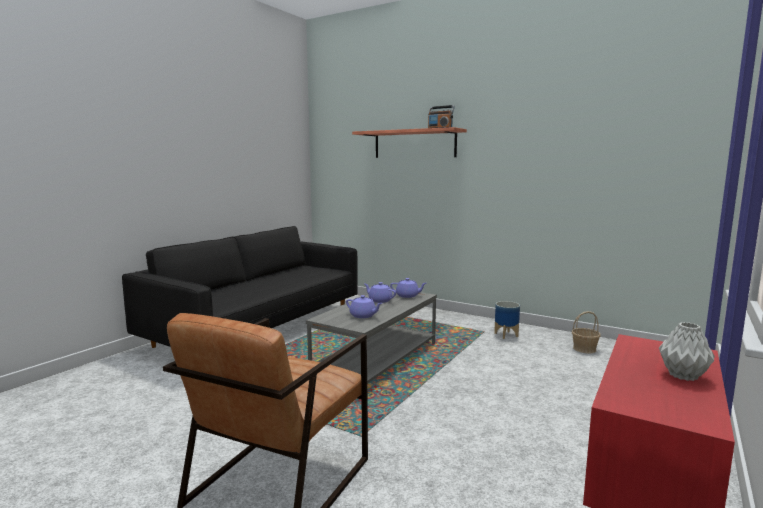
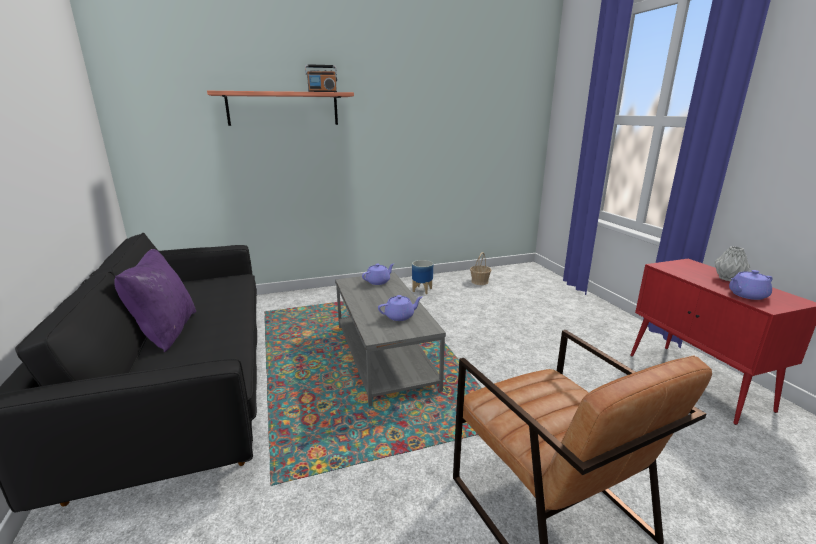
camera: 50 degrees left, 10 degrees up
purple teapot [365,282,396,303] -> purple teapot moved to [729,270,773,300]
none -> purple pillow [114,249,196,352]

